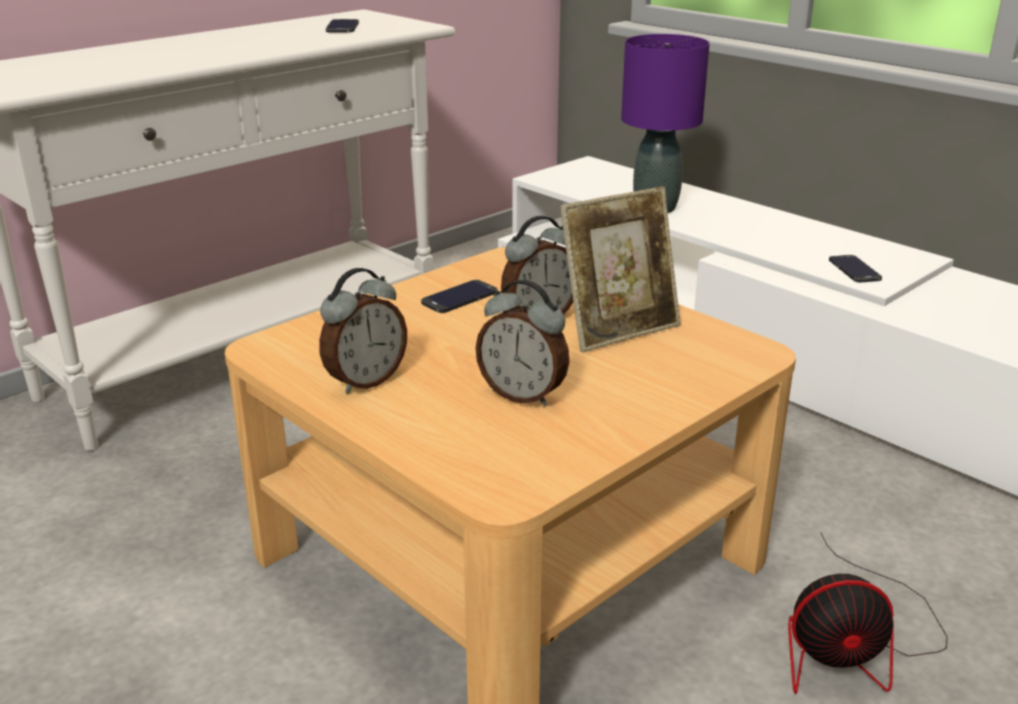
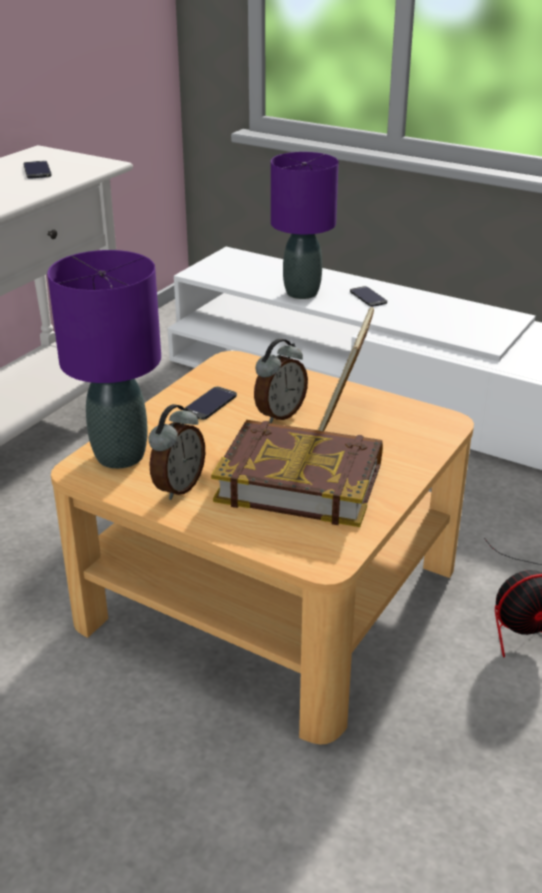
camera: 15 degrees left, 5 degrees up
alarm clock [476,280,569,406] -> book [211,420,383,527]
picture frame [560,186,681,352] -> picture frame turned 150 degrees clockwise [318,307,374,431]
phone [829,255,882,282] -> phone moved to [350,286,387,307]
none -> purple table lamp [47,250,161,469]

